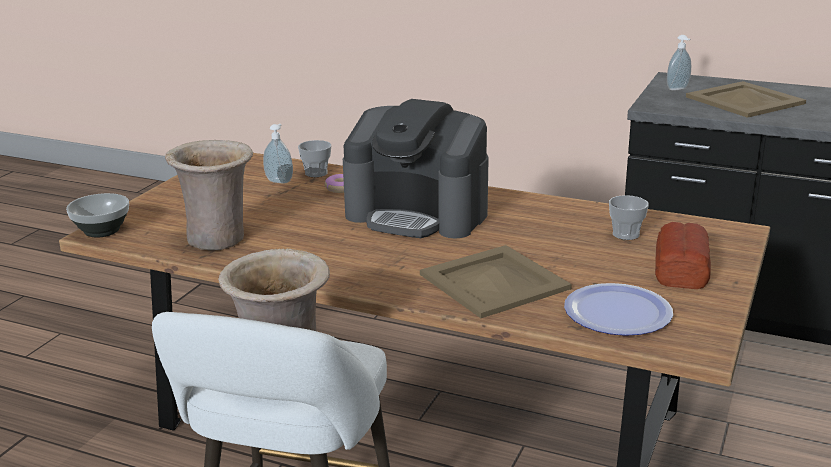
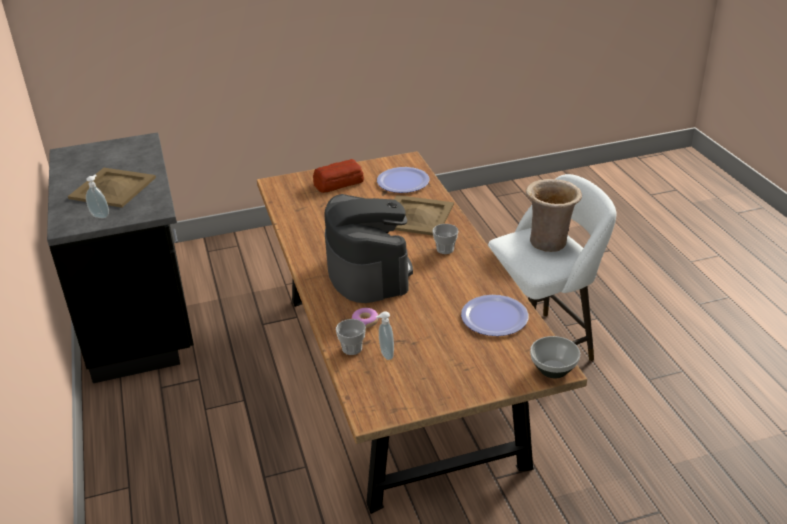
camera: 130 degrees left, 10 degrees up
beige vase [165,140,253,250] -> plate [461,295,529,336]
cup [609,195,649,240] -> cup moved to [432,224,458,254]

